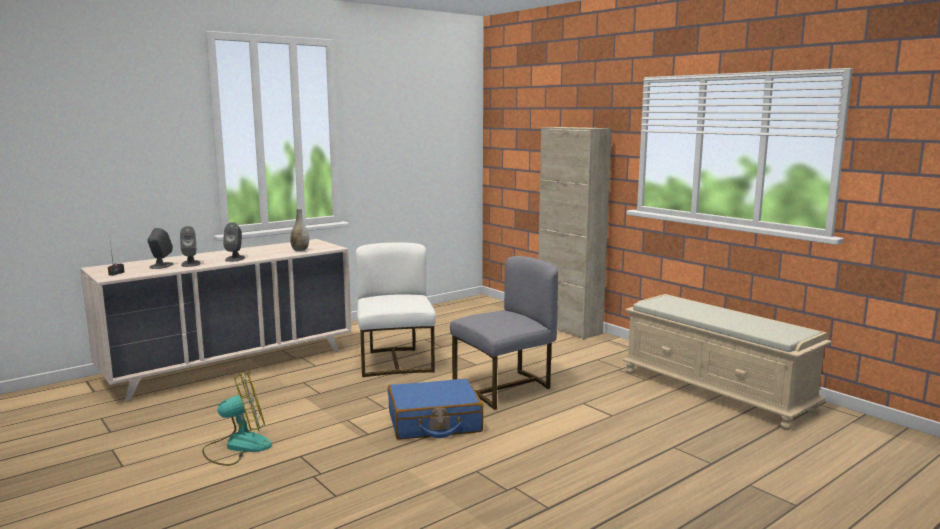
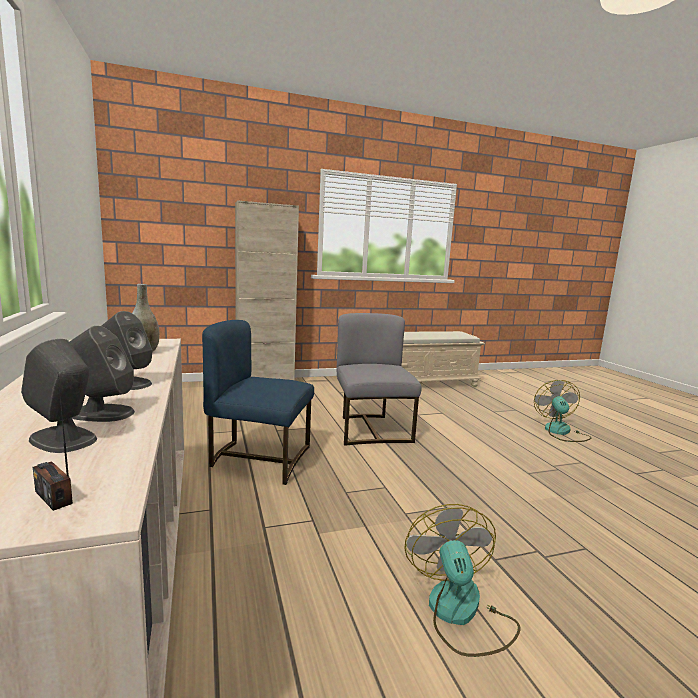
camera: 70 degrees left, 0 degrees up
white chair [356,242,436,377] -> blue chair [202,320,314,485]
blue suitcase [388,379,483,440] -> none
none -> fan [534,380,592,442]

